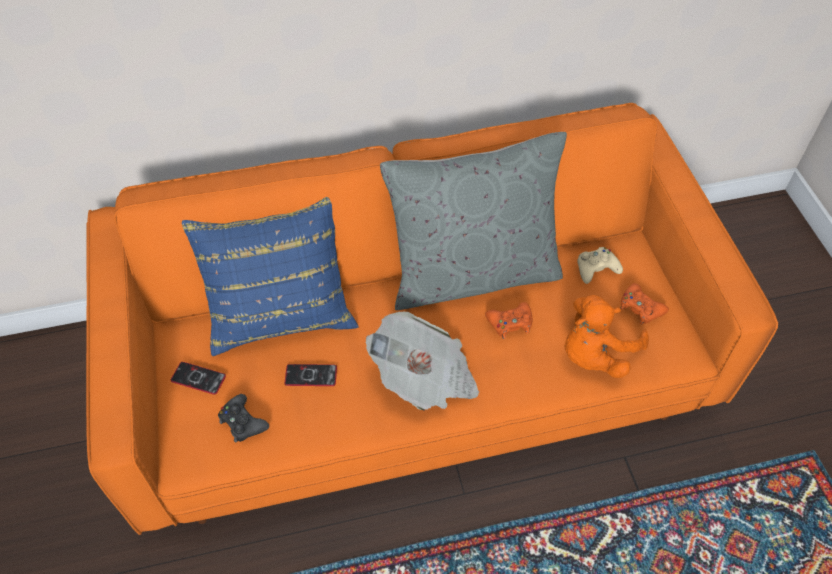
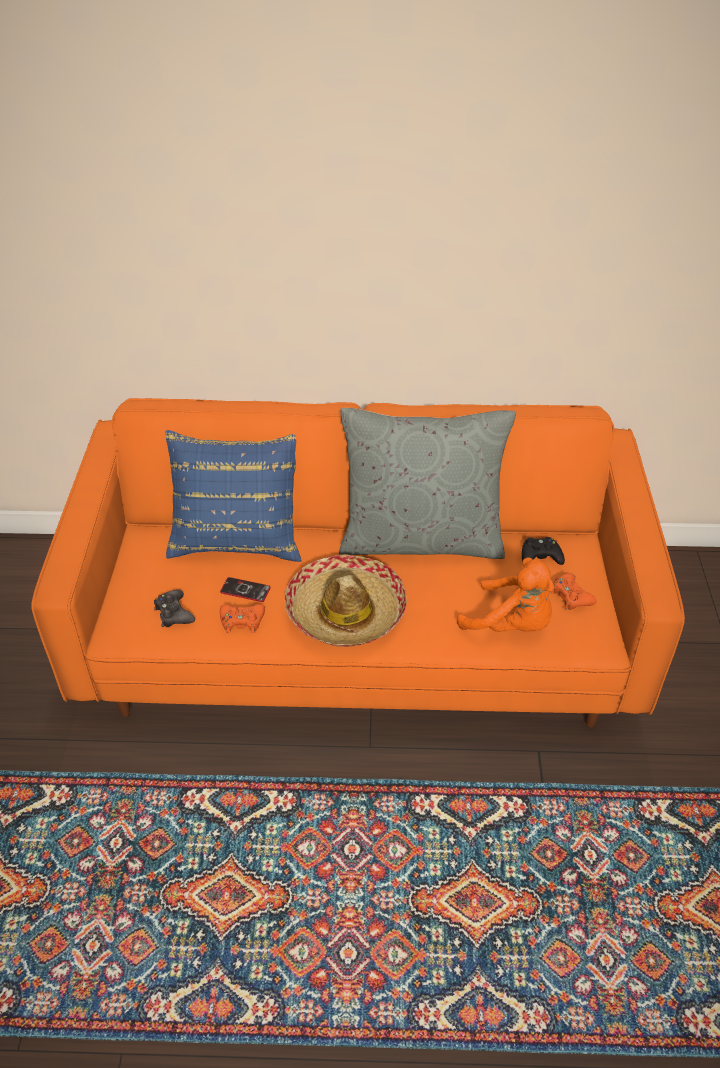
camera: 15 degrees right, 10 degrees down
phone [171,362,226,395] -> none
newspaper [366,311,479,411] -> hat [285,554,407,647]
orange game controller [485,302,532,339] -> orange game controller moved to [220,604,265,633]
orange plush toy [565,295,649,378] -> orange plush toy turned 120 degrees counterclockwise [457,558,554,632]
beige game controller [577,247,623,284] -> black game controller [522,537,565,565]

